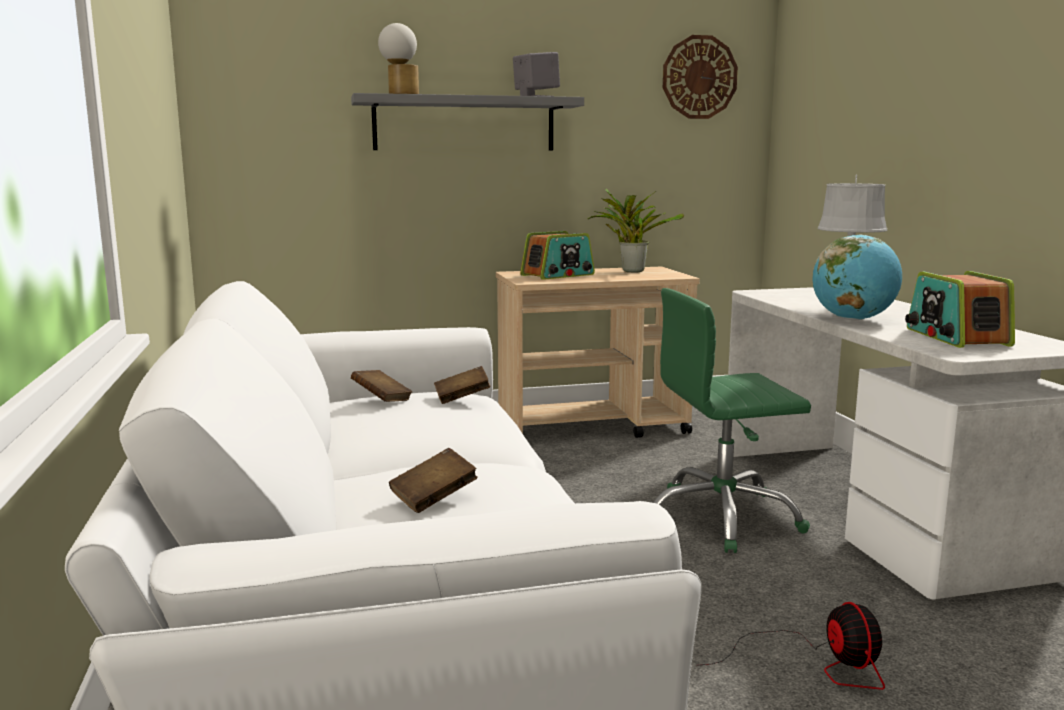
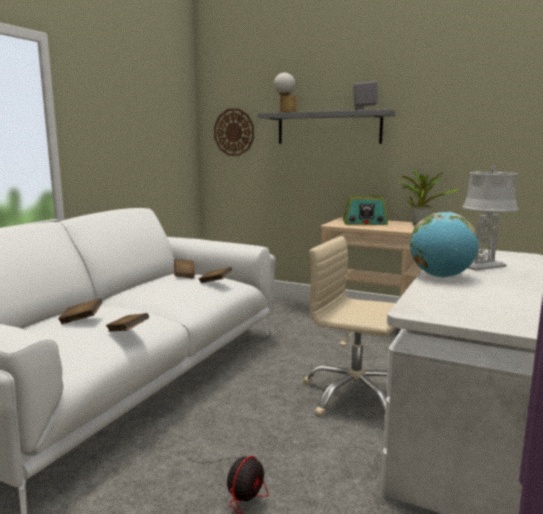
camera: 40 degrees right, 0 degrees up
green office chair [653,288,811,553] -> beige office chair [303,236,396,421]
wall clock [663,35,738,119] -> wall clock moved to [214,108,254,156]
radio [905,271,1015,348] -> none
none -> brown book [106,313,149,332]

